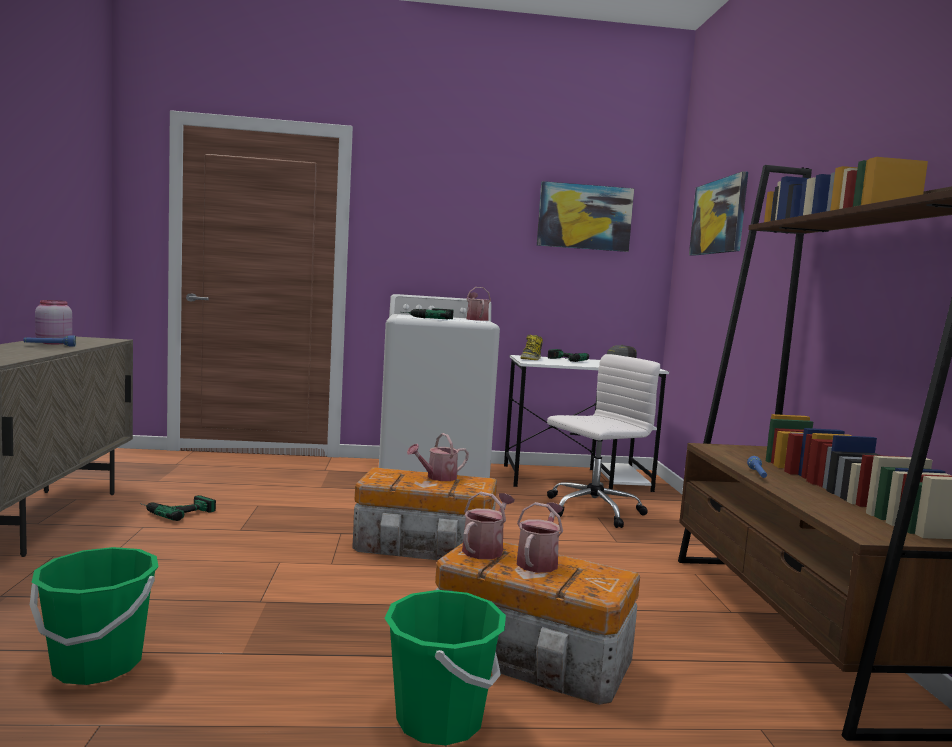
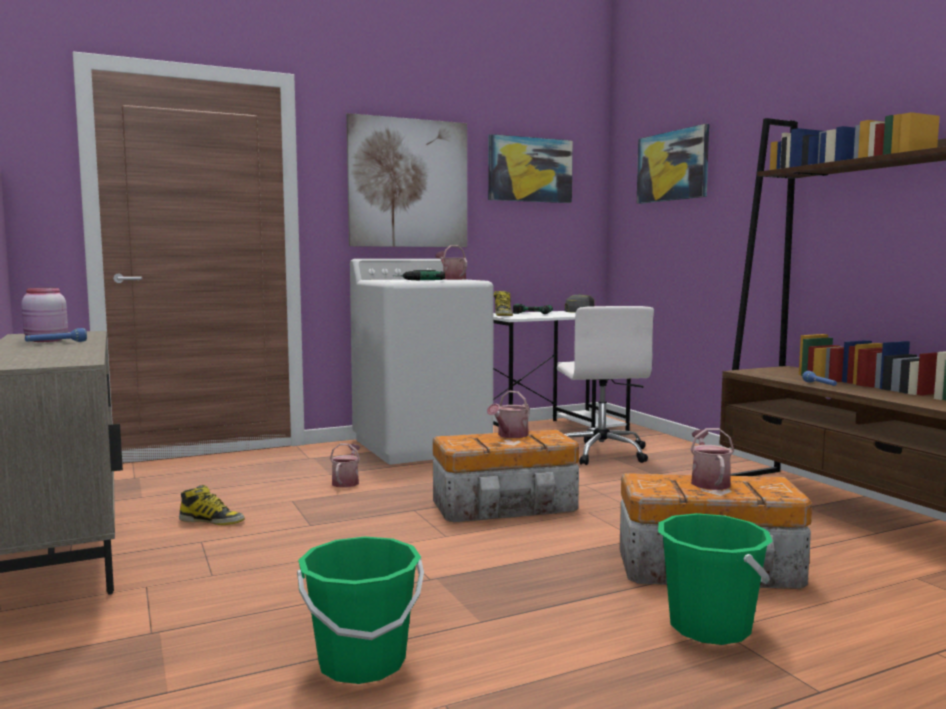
camera: 20 degrees left, 0 degrees up
power drill [140,495,216,521] -> boot [179,485,245,525]
watering can [462,492,515,559] -> watering can moved to [330,443,360,488]
white office chair [547,354,660,528] -> white office chair turned 135 degrees clockwise [557,306,654,465]
none -> picture [346,113,467,247]

